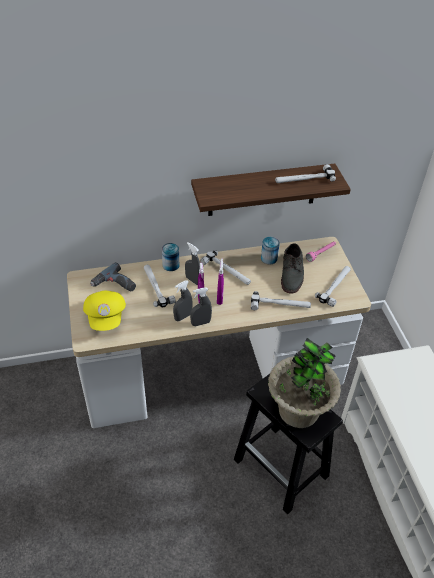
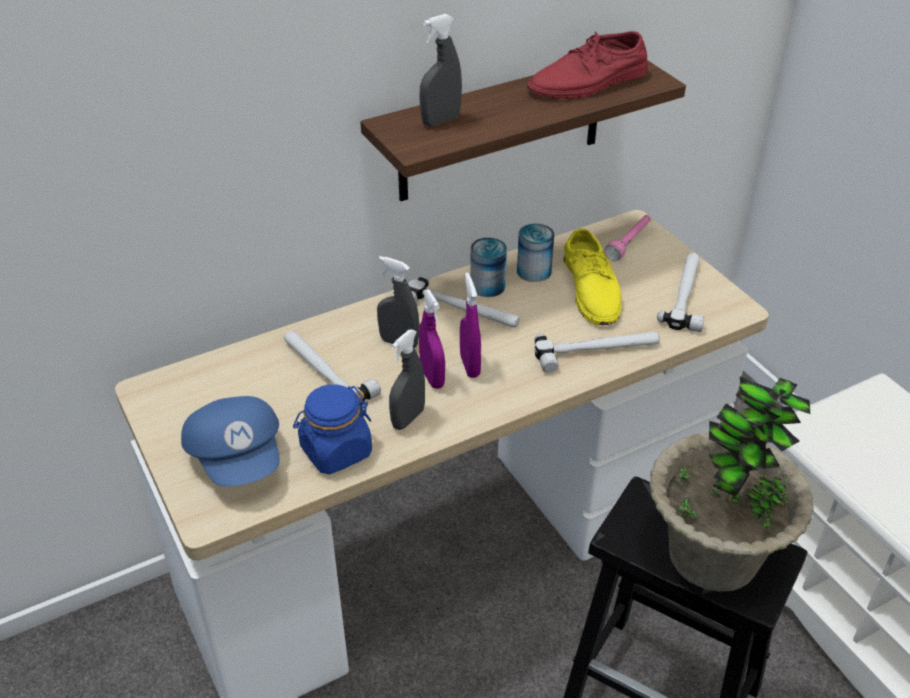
camera: 15 degrees left, 5 degrees down
yellow cap [83,291,126,331] -> blue cap [181,396,280,487]
power drill [90,262,136,292] -> none
can [162,243,179,271] -> can moved to [470,238,507,297]
grey spray bottle [190,287,212,326] -> grey spray bottle moved to [420,14,462,126]
hammer [275,164,336,183] -> red shoe [527,31,648,99]
grey shoe [281,243,304,293] -> yellow shoe [564,228,621,325]
none -> blue jar [293,384,372,474]

